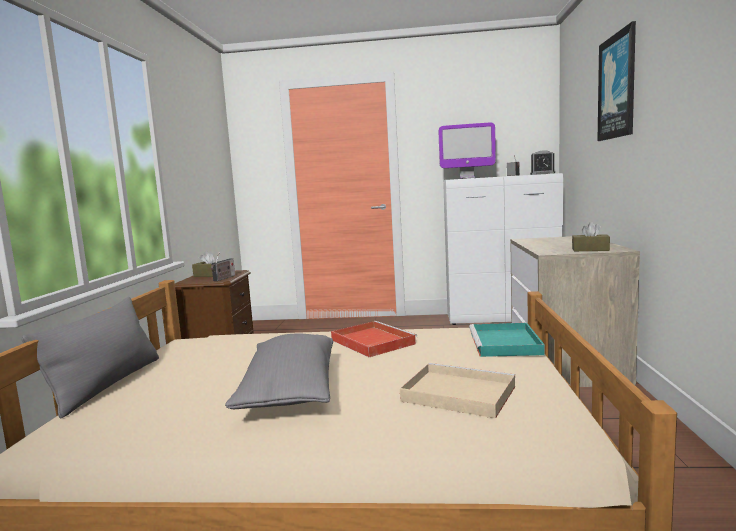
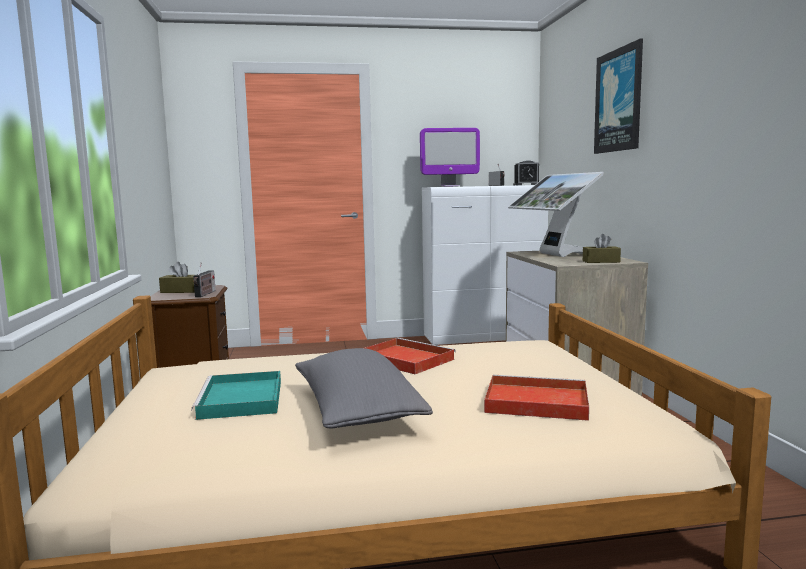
camera: 15 degrees left, 0 degrees up
grey pillow [21,297,159,418] -> none
beige tray [400,363,516,419] -> red tray [484,375,589,421]
turquoise tray [469,323,545,357] -> turquoise tray moved to [191,371,281,420]
none -> monitor [508,172,604,257]

